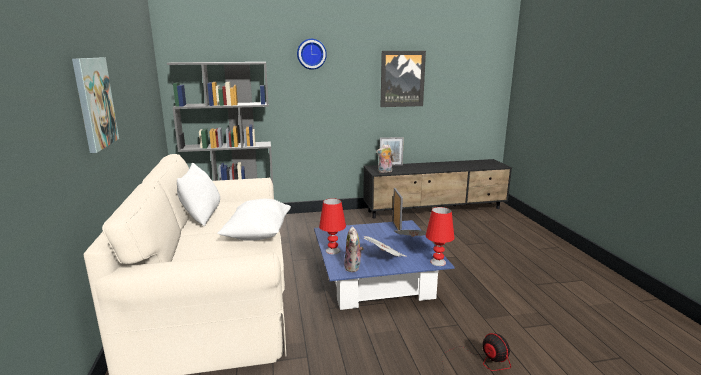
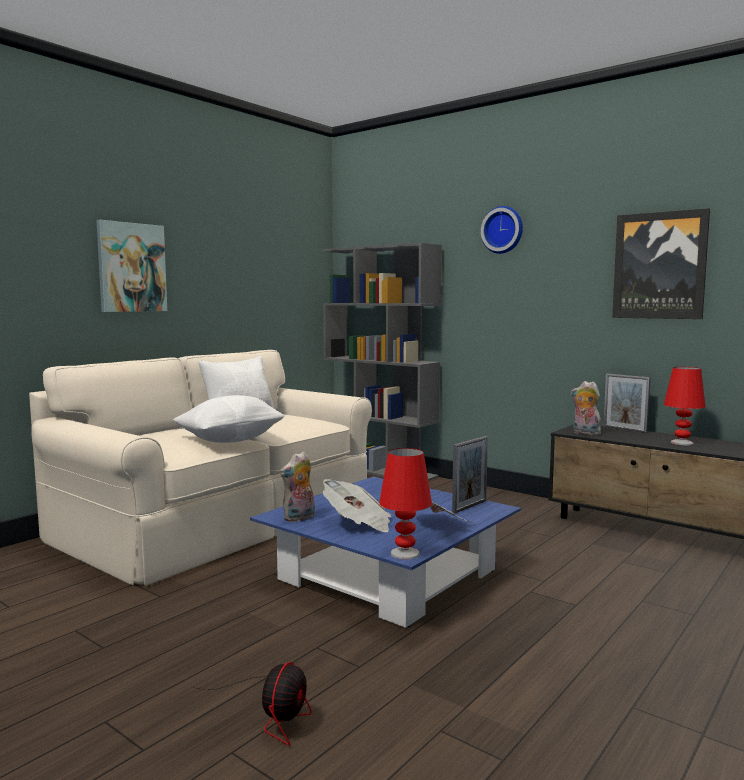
camera: 50 degrees right, 10 degrees down
red table lamp [319,198,346,254] -> red table lamp moved to [664,367,706,445]

